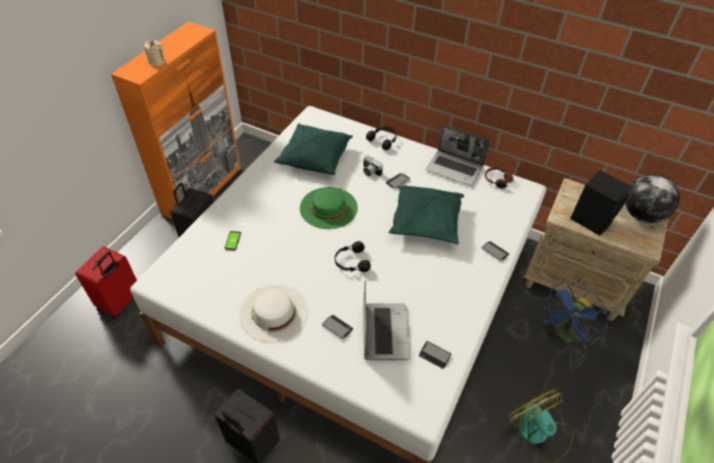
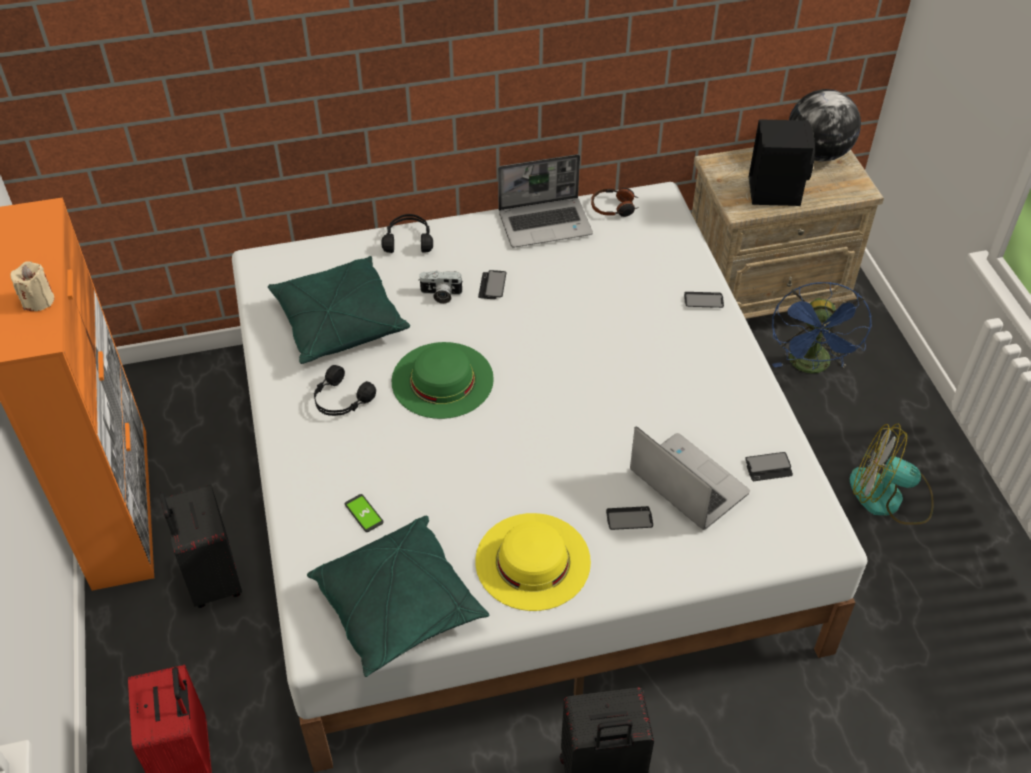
camera: 40 degrees left, 0 degrees up
white hat [239,285,308,343] -> yellow hat [475,513,591,611]
black headphones [335,241,371,272] -> black headphones moved to [314,365,376,416]
green pillow [389,185,464,245] -> green pillow moved to [307,516,489,677]

